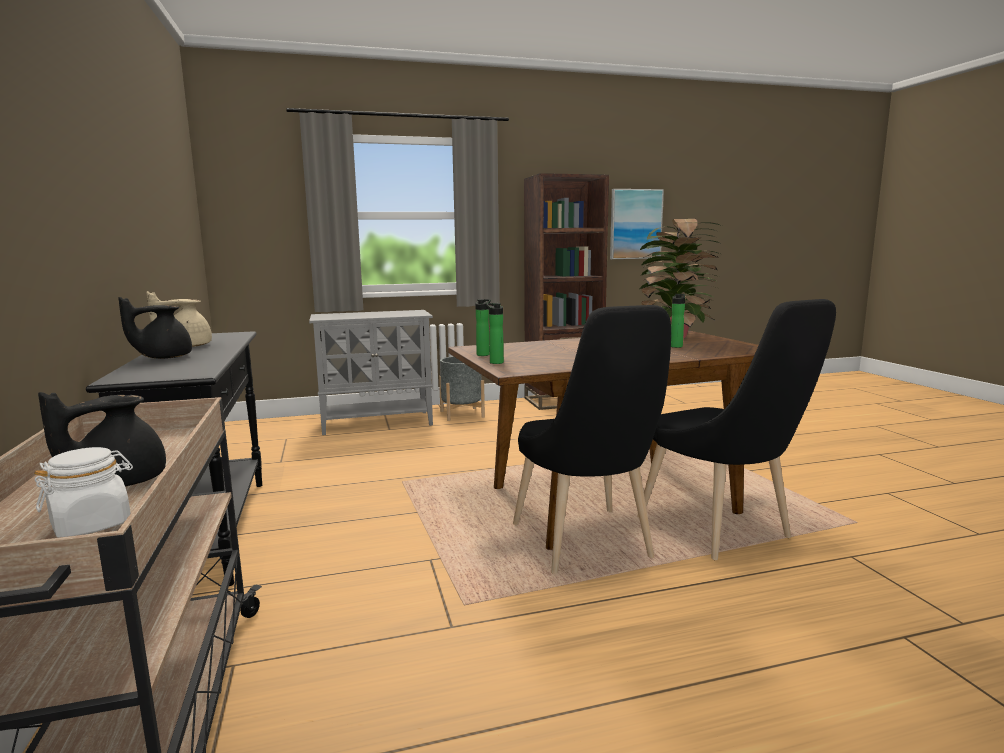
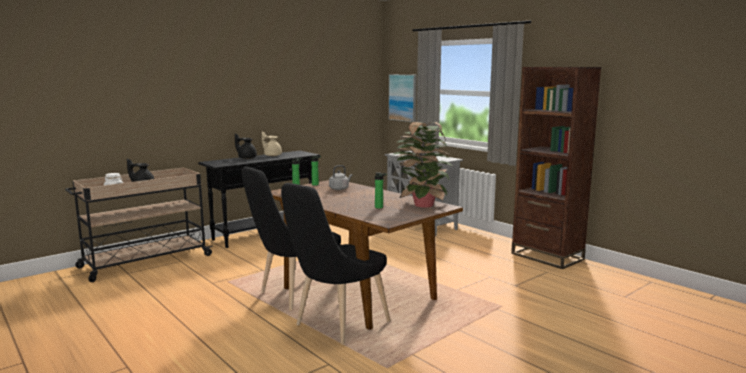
camera: 65 degrees right, 0 degrees up
grey planter [439,356,485,421] -> none
picture [610,189,664,259] -> picture moved to [388,74,417,122]
none -> grey kettle [329,165,352,190]

